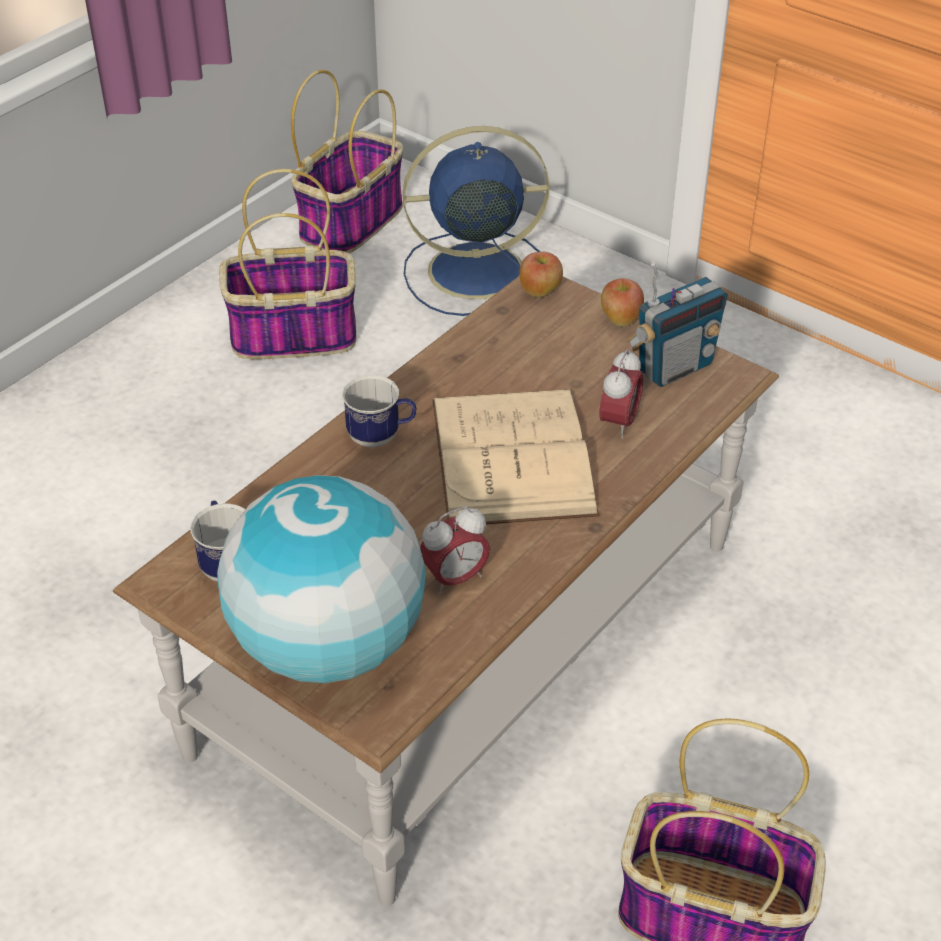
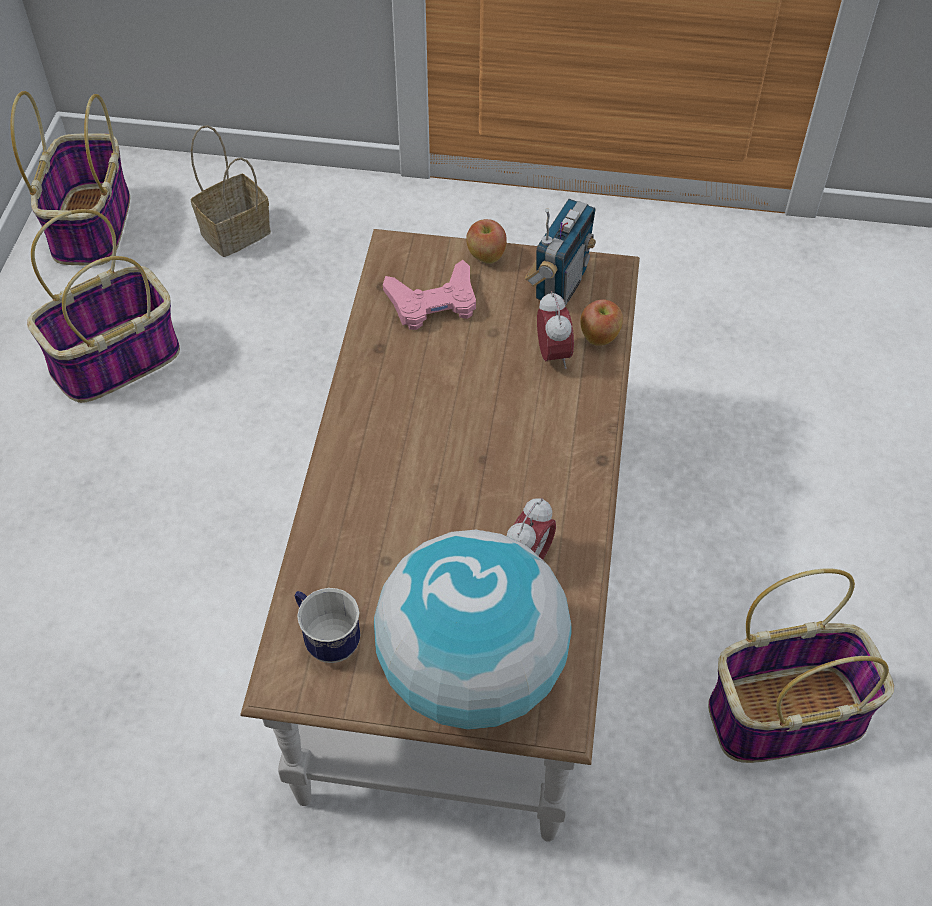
camera: 30 degrees left, 10 degrees up
mug [342,375,416,447] -> none
blue fan [403,126,550,316] -> basket [191,125,271,257]
beige book [432,389,599,524] -> none
apple [519,252,563,297] -> apple moved to [580,299,623,346]
none -> pink game controller [383,260,476,330]

